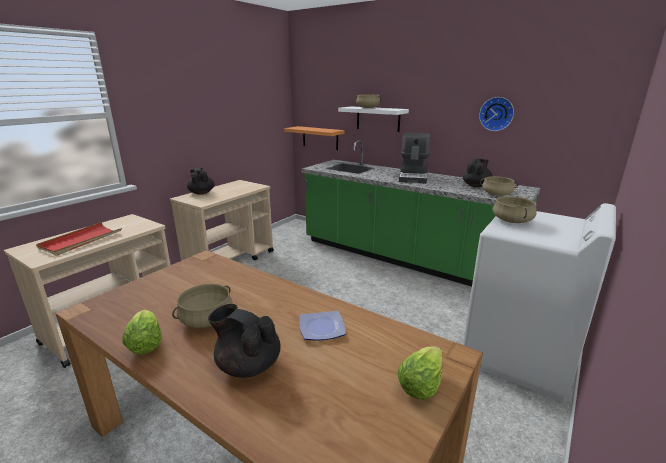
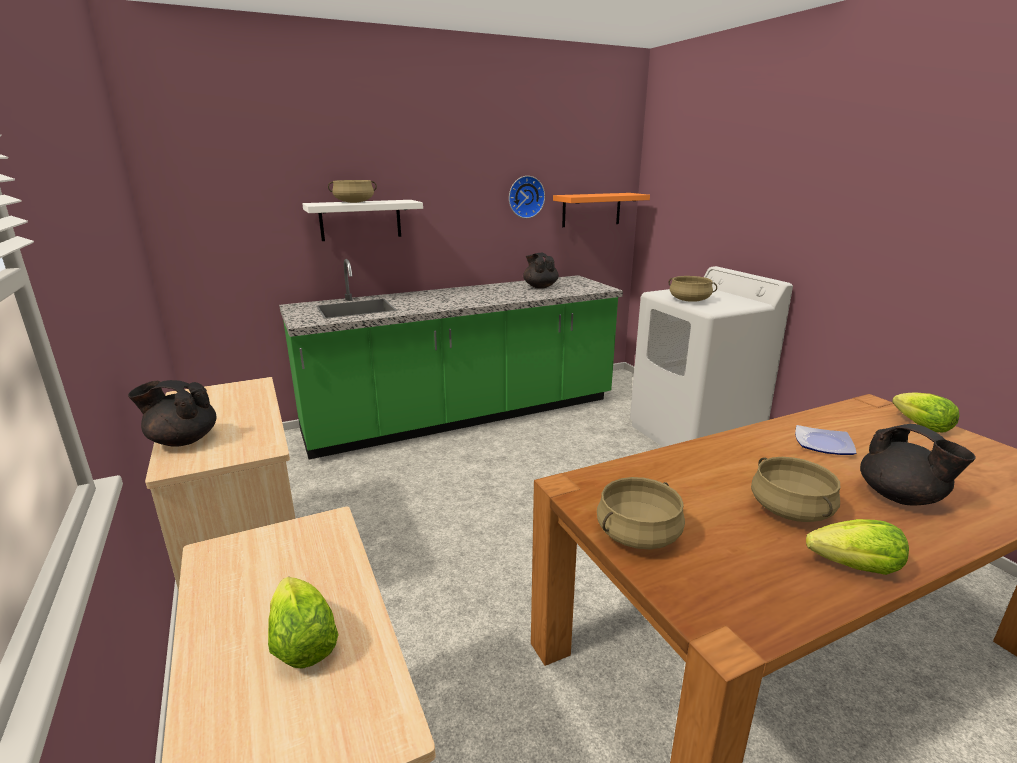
camera: 60 degrees left, 0 degrees up
red tray [36,222,122,256] -> lettuce [268,577,339,669]
black teapot [208,304,280,378] -> black teapot turned 90 degrees counterclockwise [860,424,976,506]
orange shelf [284,126,344,150] -> orange shelf moved to [553,193,650,227]
coffee machine [399,133,430,183] -> none
beige cooking pot [480,176,518,196] -> beige cooking pot moved to [597,477,685,549]

